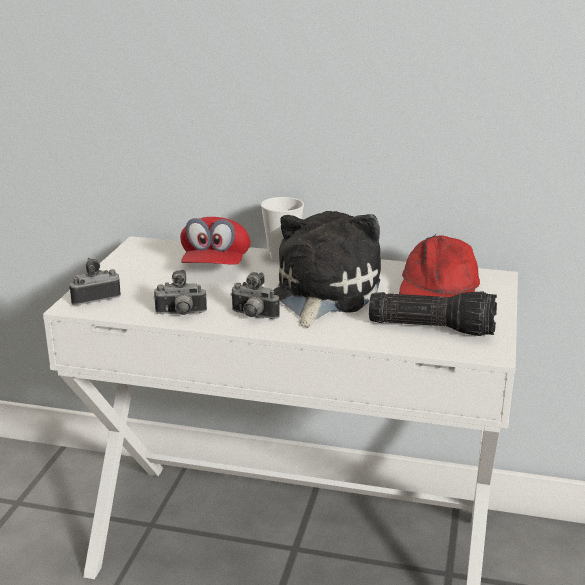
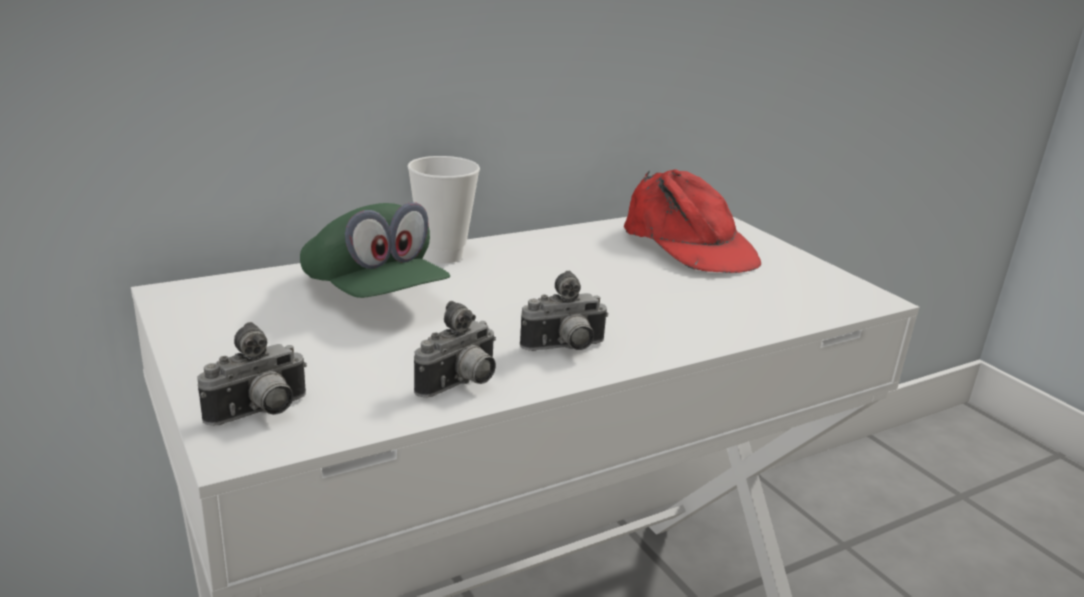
camera: 45 degrees left, 0 degrees up
camera [69,258,121,305] -> camera turned 150 degrees counterclockwise [197,322,307,426]
red cap [180,217,251,265] -> green cap [300,202,450,298]
plush toy [273,211,381,328] -> none
flashlight [369,291,497,336] -> none

